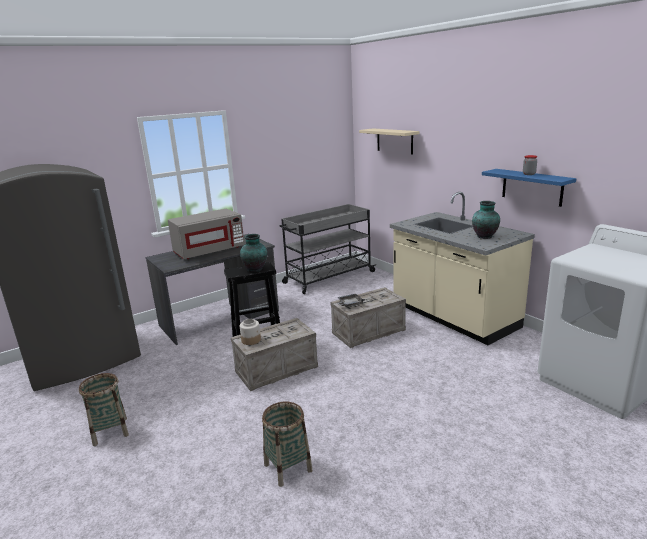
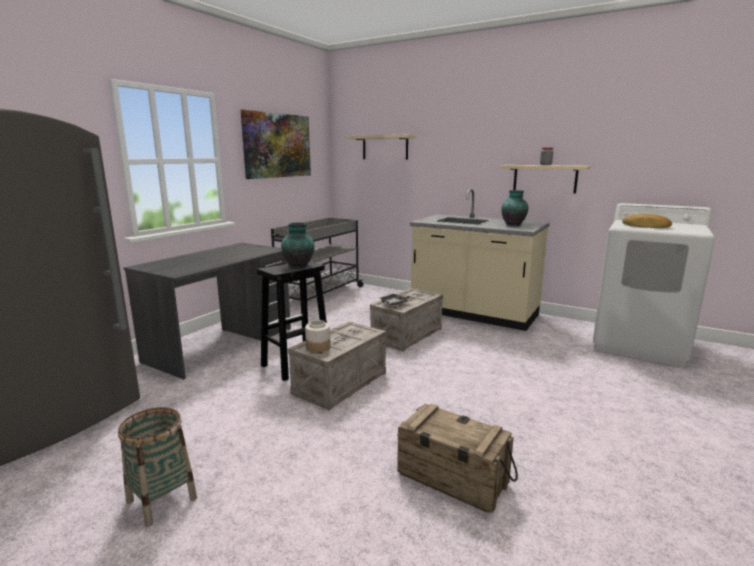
camera: 25 degrees left, 5 degrees down
grey microwave [168,208,245,259] -> none
basket [262,402,313,487] -> crate [397,404,518,513]
blue shelf [482,169,576,207] -> beige shelf [500,165,590,194]
none -> picture [241,110,311,179]
none -> bread [622,214,672,228]

